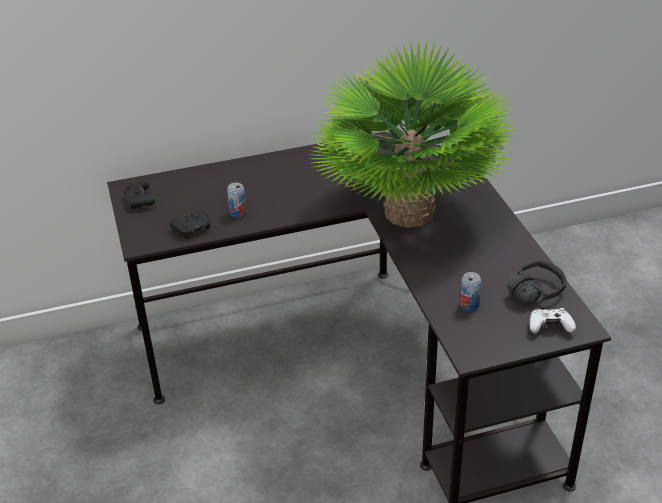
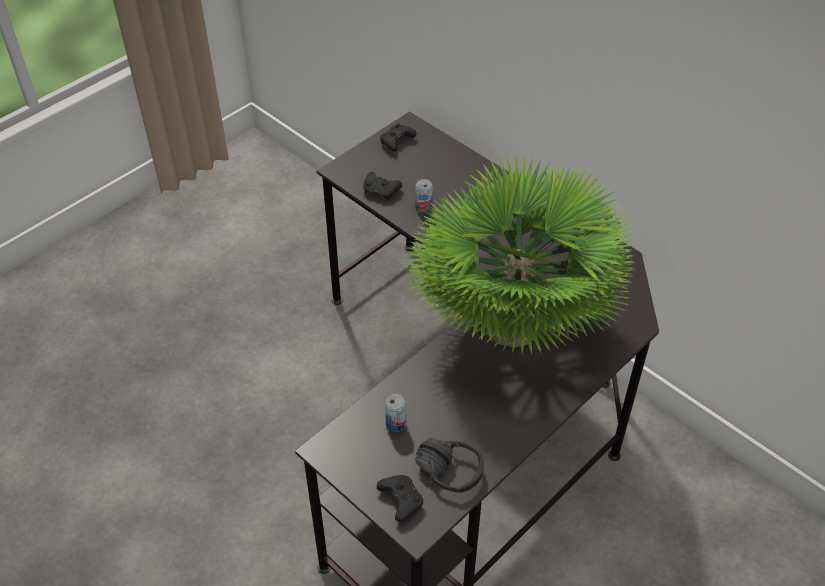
camera: 60 degrees right, 10 degrees up
white game controller [530,308,576,333] -> black game controller [377,475,423,522]

